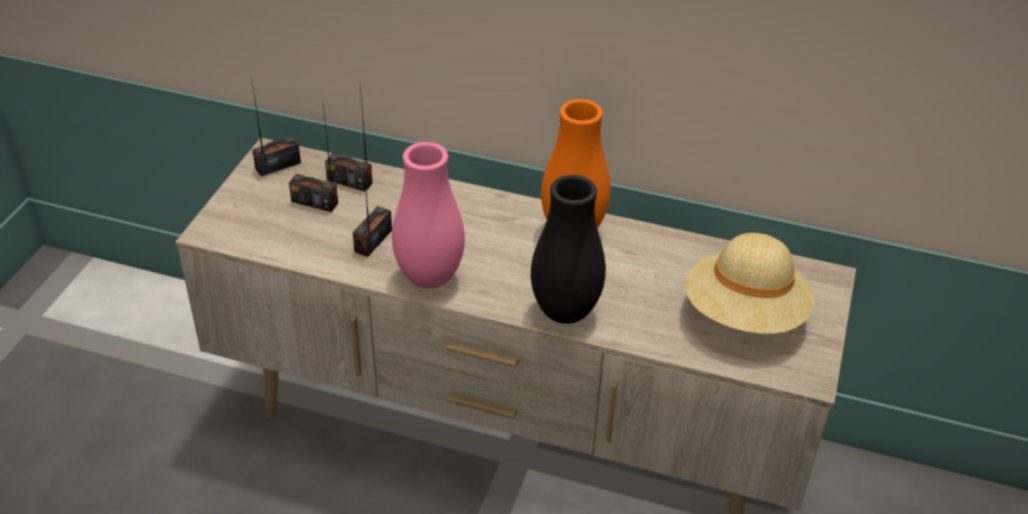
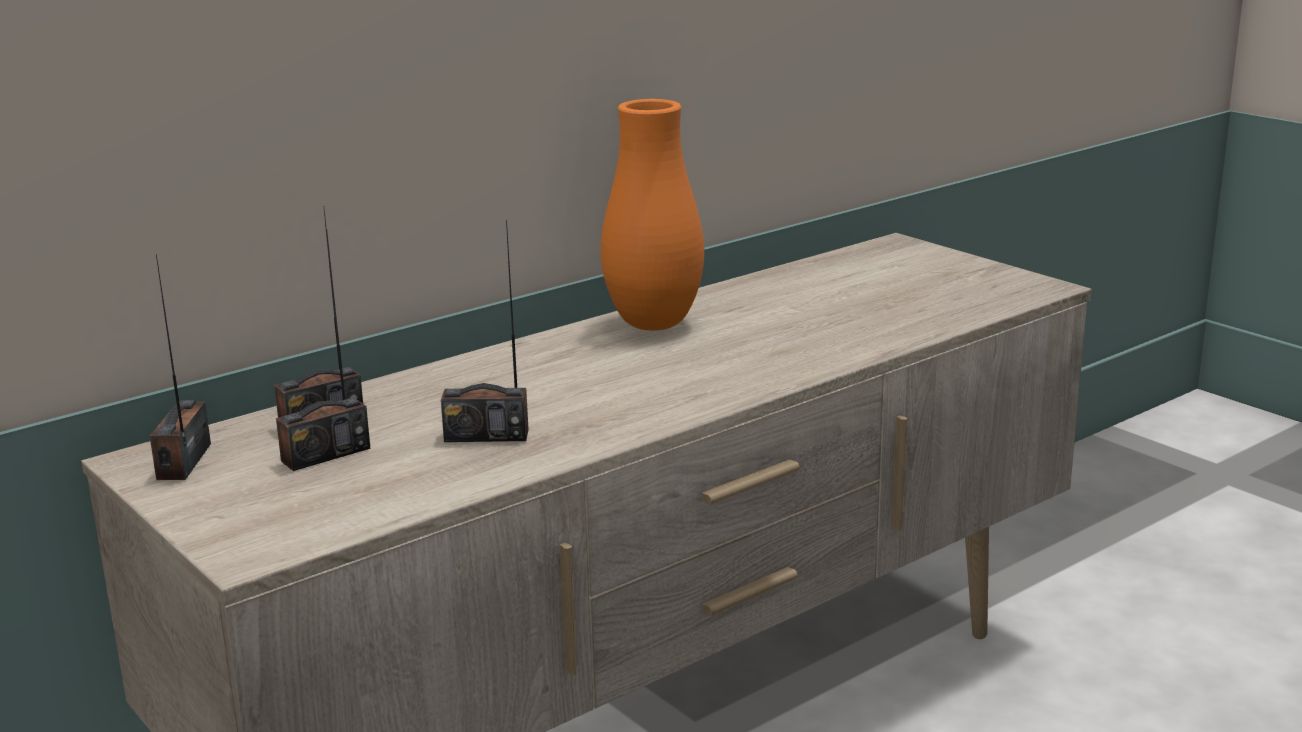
camera: 55 degrees left, 20 degrees down
radio [353,157,392,257] -> radio turned 60 degrees counterclockwise [441,219,529,442]
pink vase [392,142,465,289] -> none
black vase [531,175,606,324] -> none
beige hat [686,233,815,334] -> none

